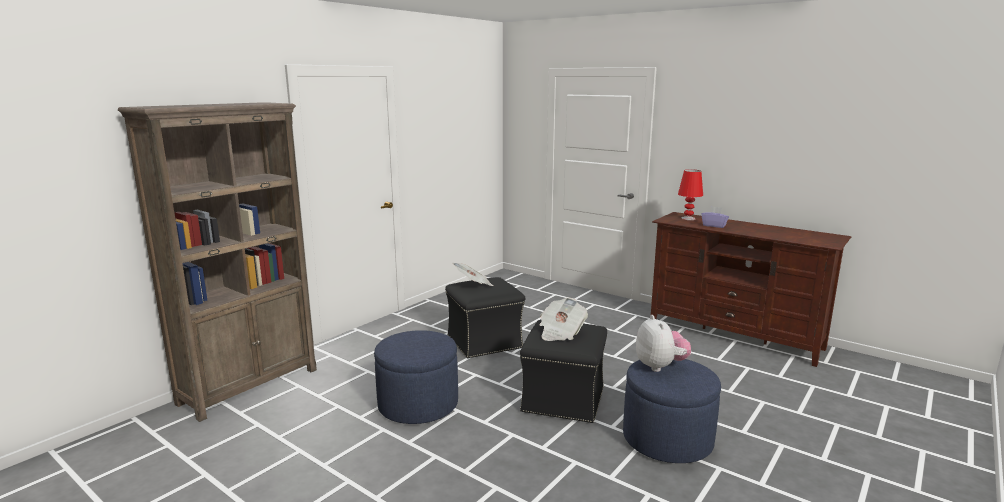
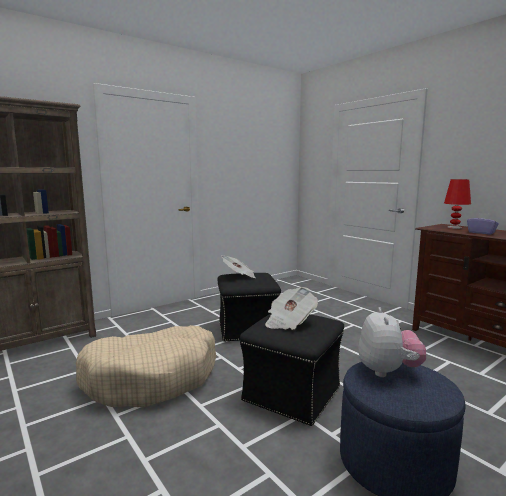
camera: 15 degrees right, 5 degrees down
blue ottoman [374,330,458,424] -> beige dog bed [76,325,216,408]

